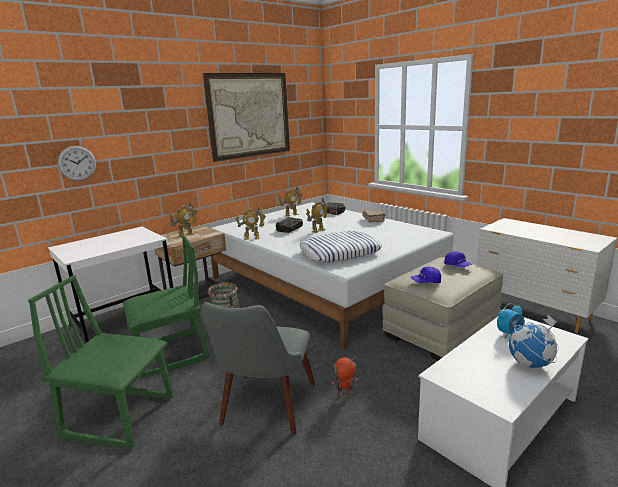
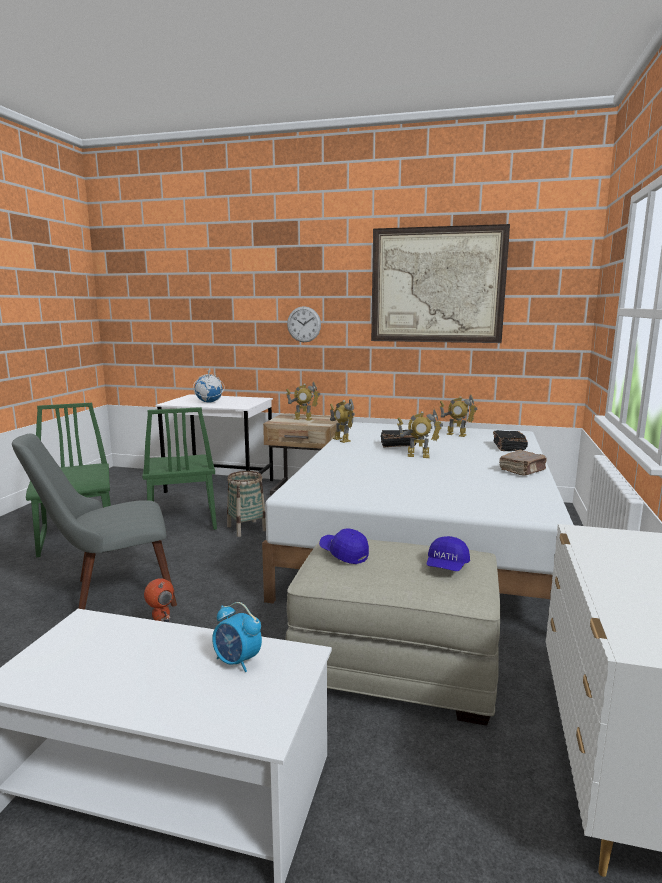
camera: 55 degrees right, 5 degrees down
wall clock [58,146,96,181] -> wall clock moved to [287,306,321,342]
green chair [123,235,209,378] -> green chair turned 45 degrees clockwise [142,407,217,530]
pillow [299,231,382,262] -> none
globe [509,315,559,368] -> globe moved to [193,367,225,403]

